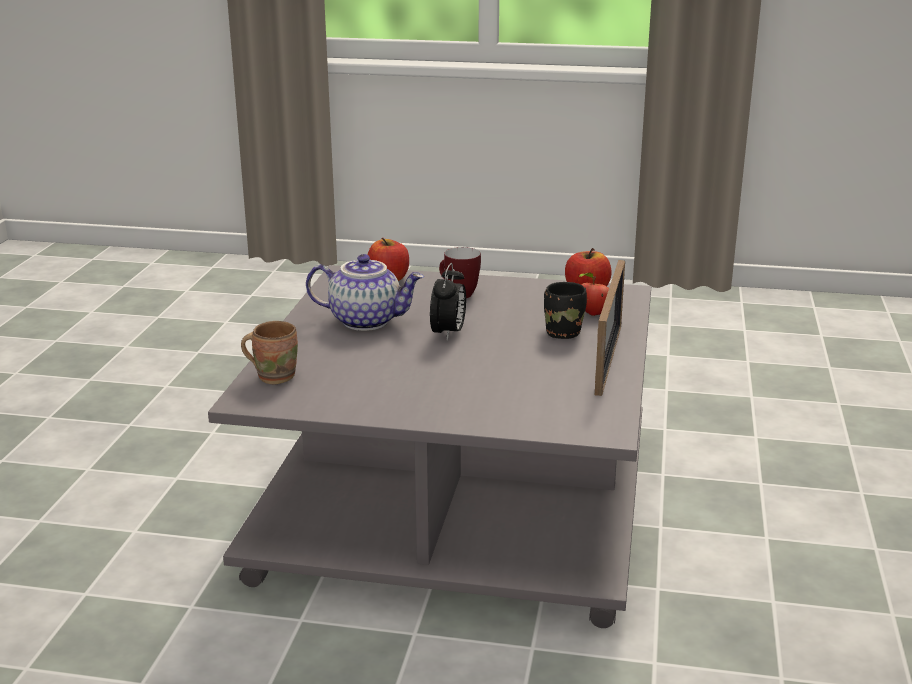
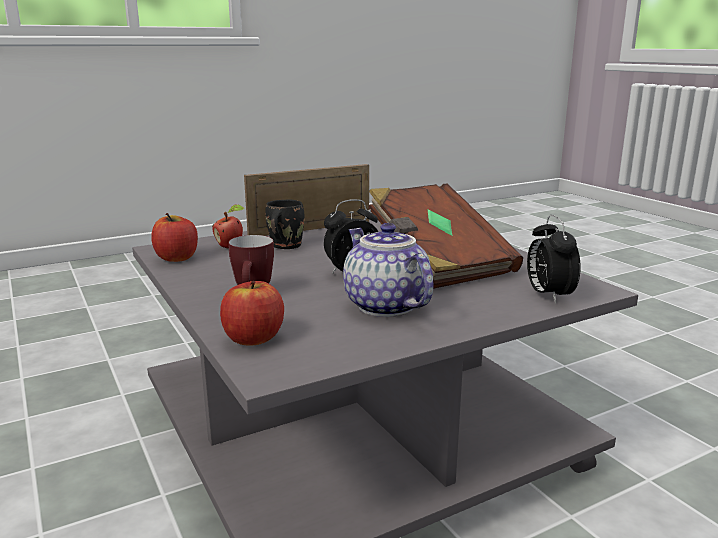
camera: 130 degrees left, 5 degrees down
brown mug [241,321,298,385] -> alarm clock [527,215,580,304]
none -> brown book [368,184,523,289]

